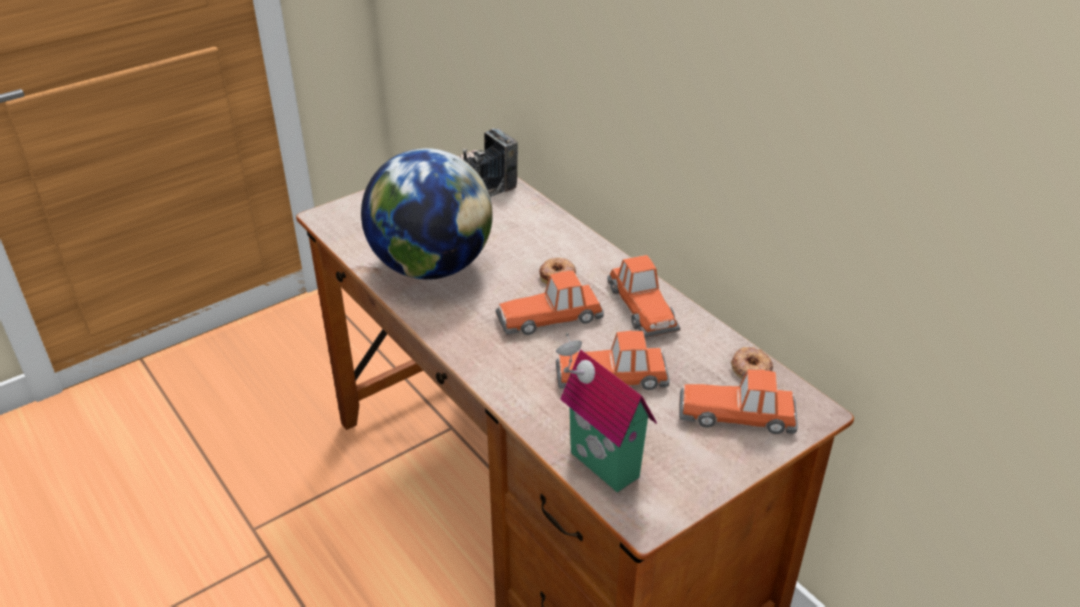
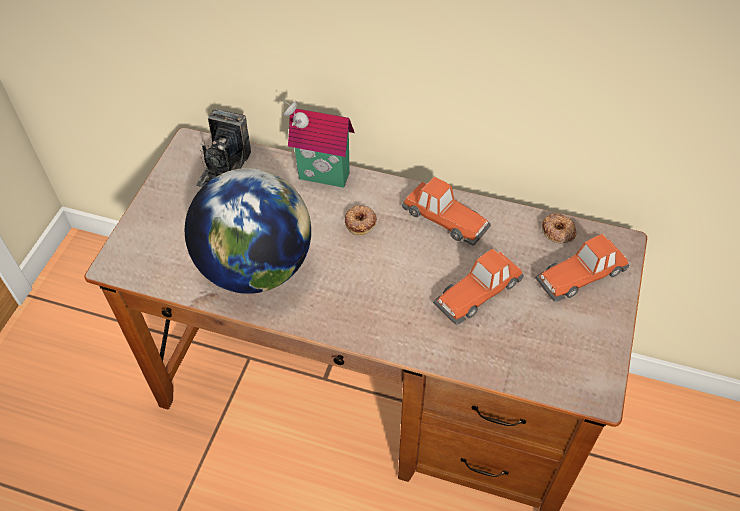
camera: 35 degrees left, 15 degrees up
toy car [495,270,604,335] -> none
toy house [556,333,657,493] -> toy house moved to [283,100,355,188]

